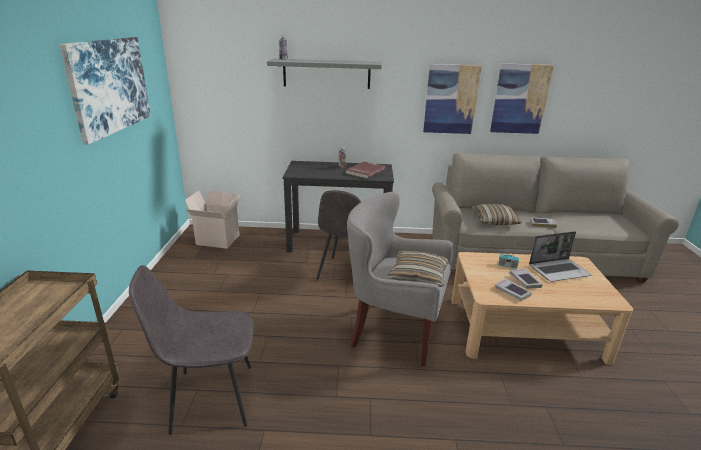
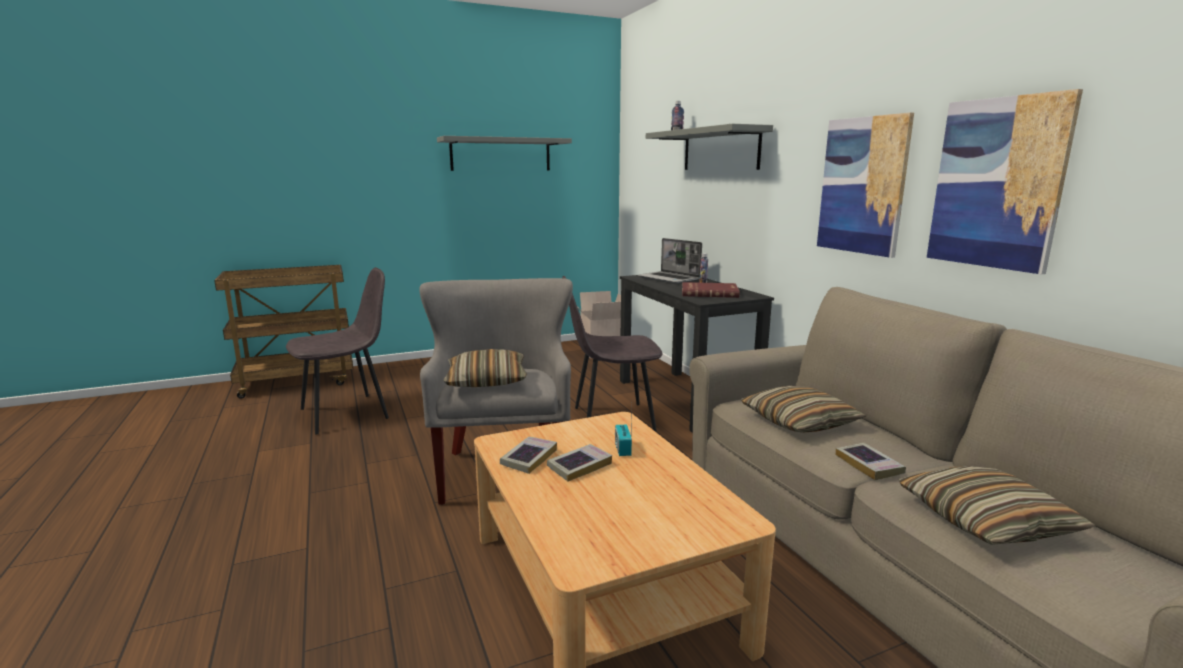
camera: 65 degrees right, 10 degrees down
picture [60,37,151,145] -> grey shelf [437,136,572,171]
grey chair [129,265,254,435] -> grey chair turned 90 degrees clockwise [286,267,389,434]
laptop [529,231,592,282] -> laptop moved to [638,238,702,284]
none -> pillow [898,466,1096,545]

